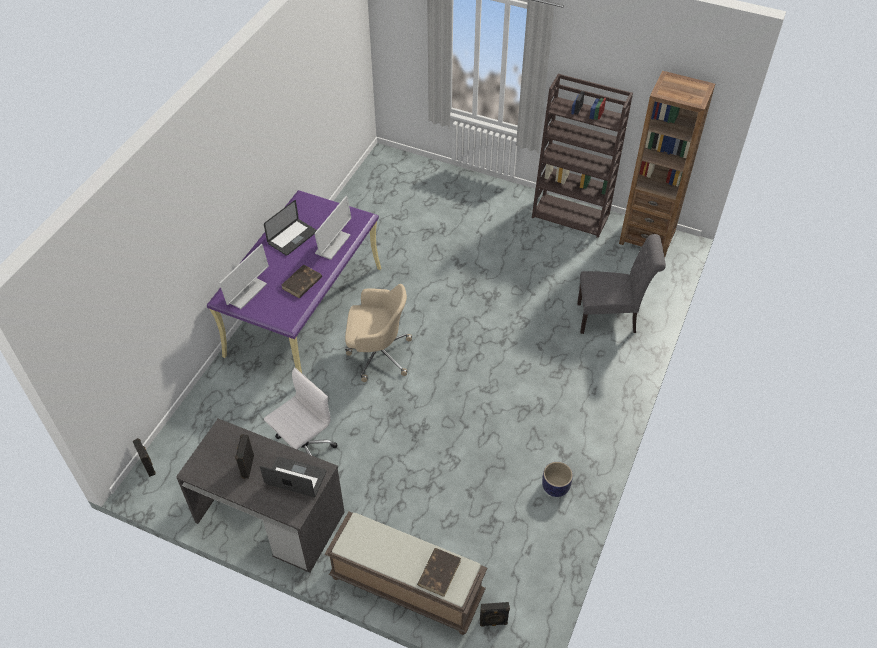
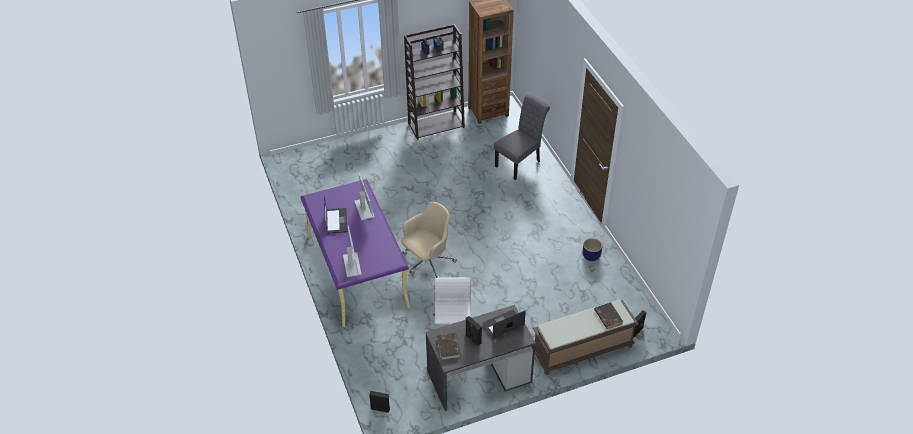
camera: 45 degrees left, 5 degrees down
brown book [282,264,322,298] -> brown book moved to [437,333,461,360]

